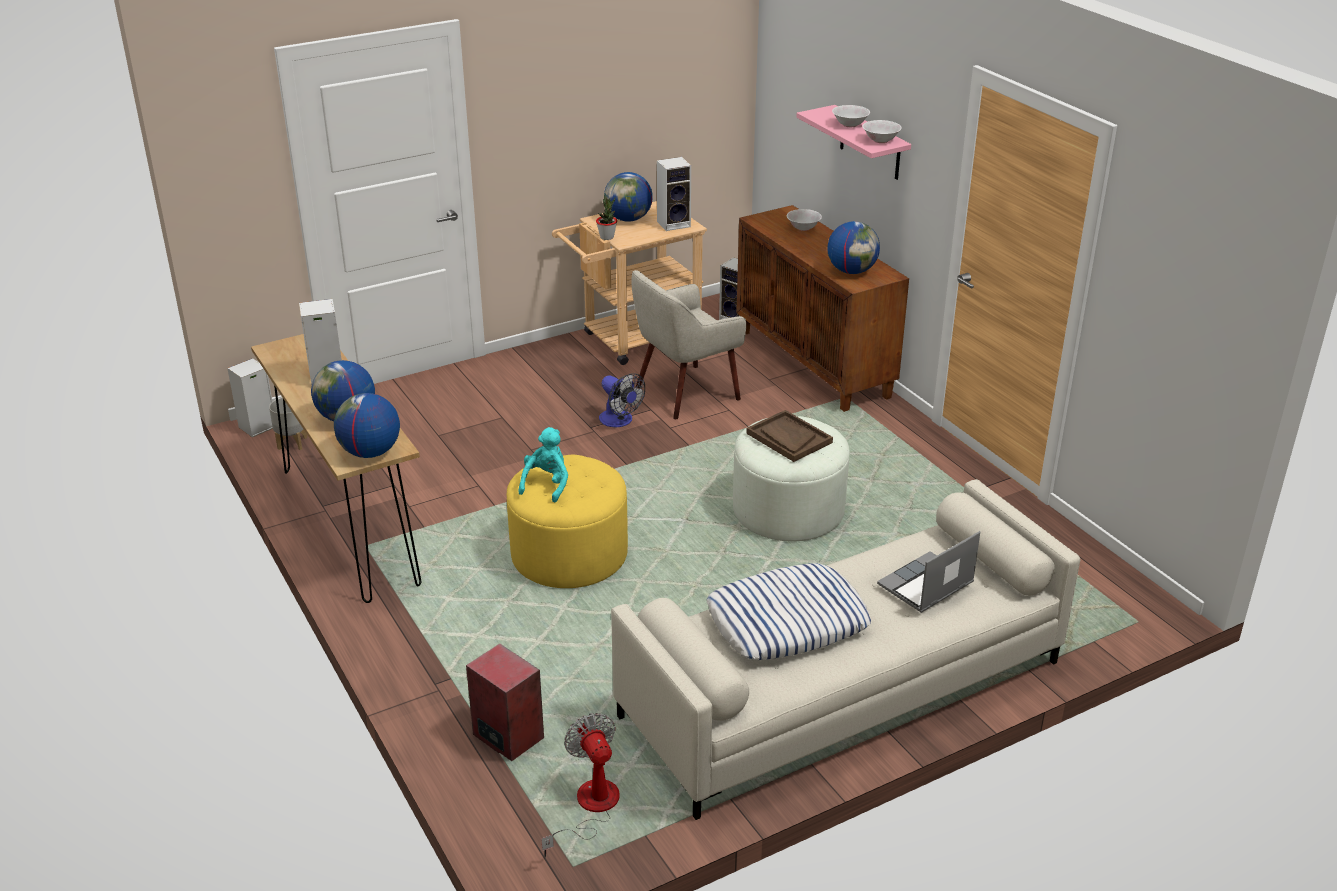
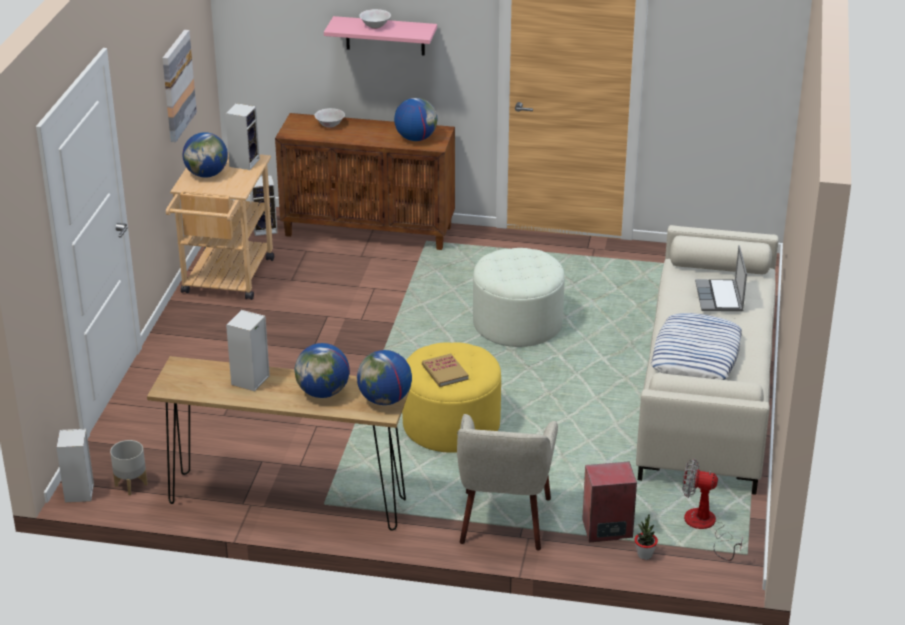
camera: 50 degrees left, 0 degrees up
turquoise plush toy [518,427,568,502] -> book [422,354,469,387]
potted plant [596,198,617,240] -> potted plant moved to [634,514,658,560]
fan [599,373,645,427] -> none
beige armchair [631,270,746,419] -> beige armchair moved to [457,414,558,550]
brown tray [746,410,833,462] -> none
white bowl [862,120,902,143] -> none
none -> picture [163,30,197,142]

